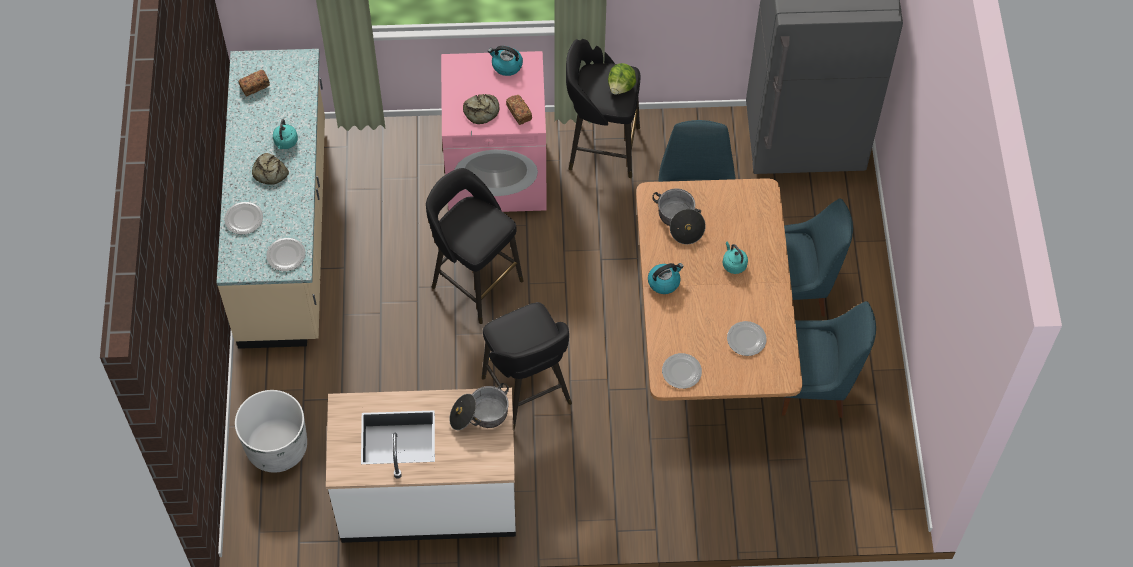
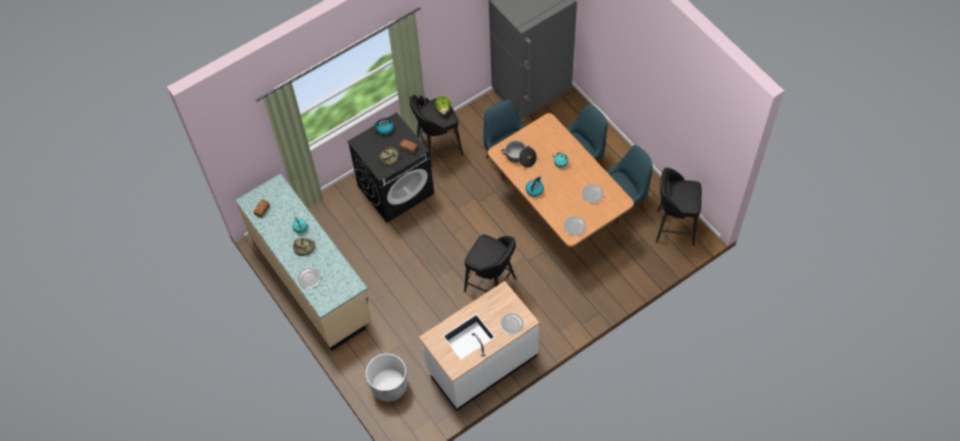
camera: 30 degrees left, 0 degrees up
plate [266,238,306,271] -> plate moved to [500,313,523,335]
black stool [426,168,524,324] -> black stool moved to [656,168,702,246]
pink washing machine [441,51,547,212] -> black washing machine [347,112,434,223]
cooking pot [449,383,509,430] -> none

